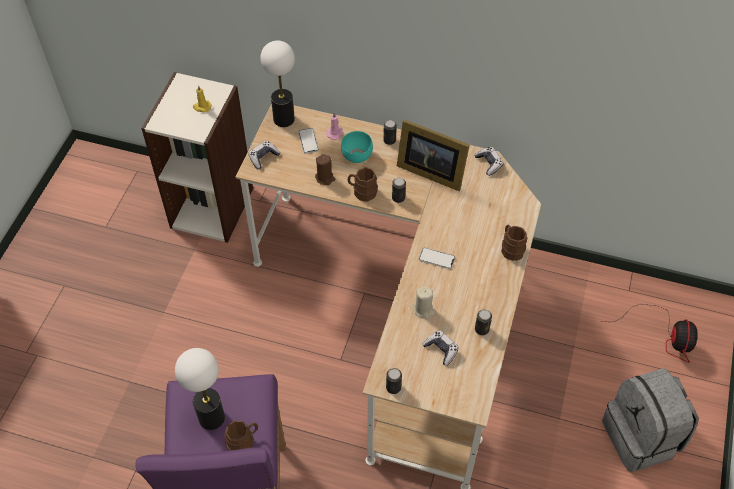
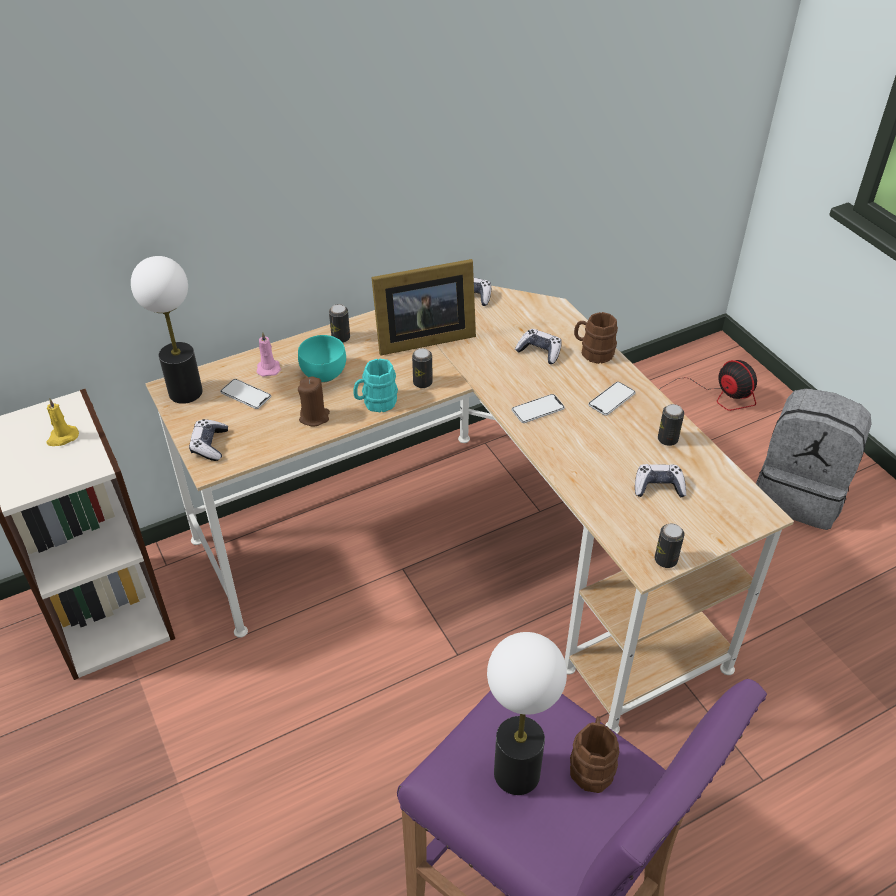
camera: 45 degrees left, 10 degrees down
brown mug [348,167,378,202] -> turquoise mug [353,359,398,412]
beige candle [413,286,435,319] -> none
none -> game controller [515,329,562,364]
none -> phone [588,382,636,416]

